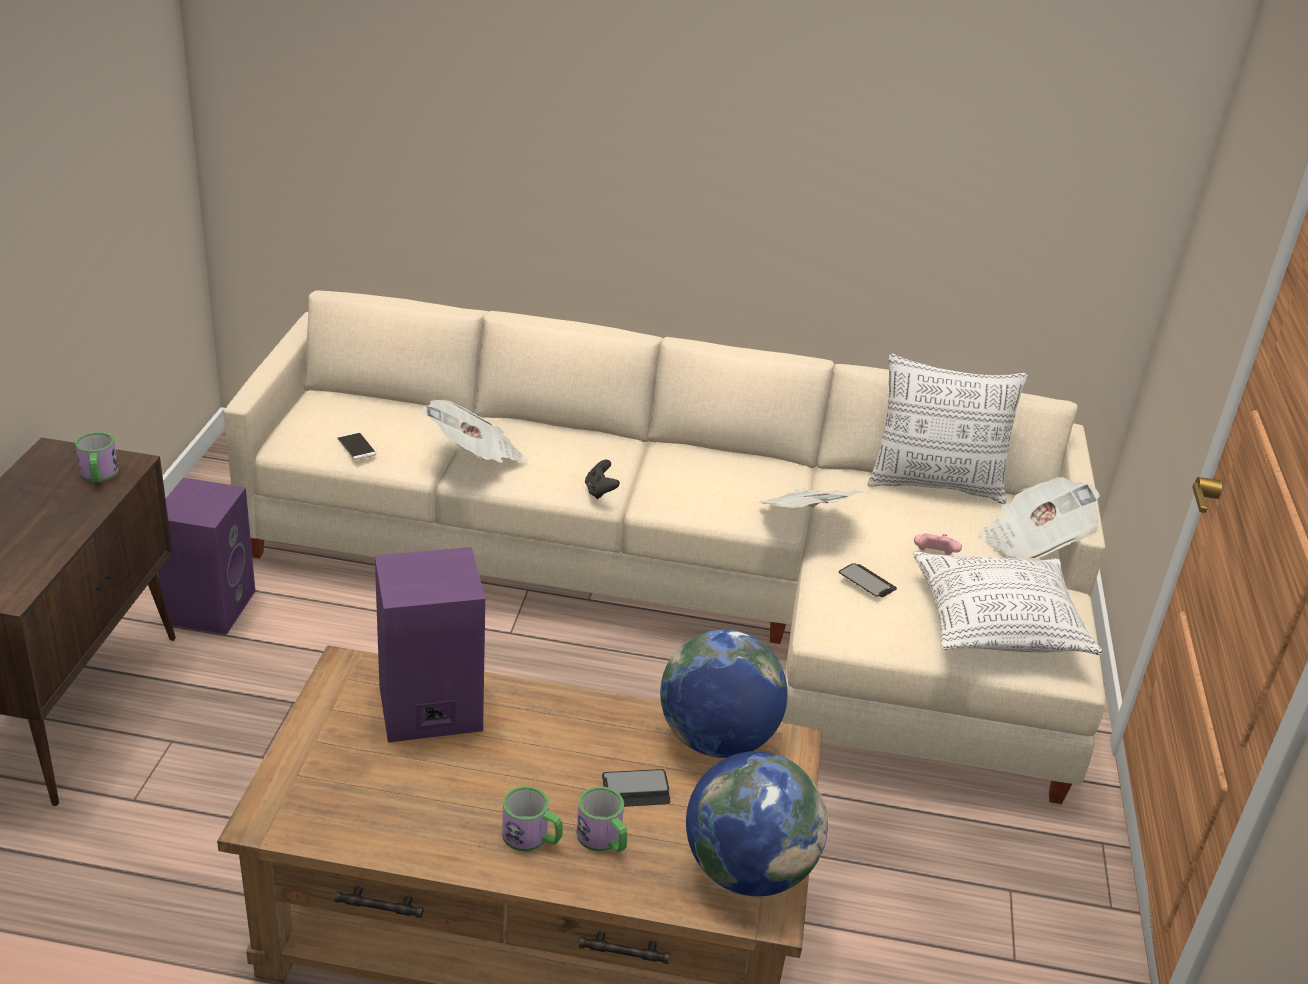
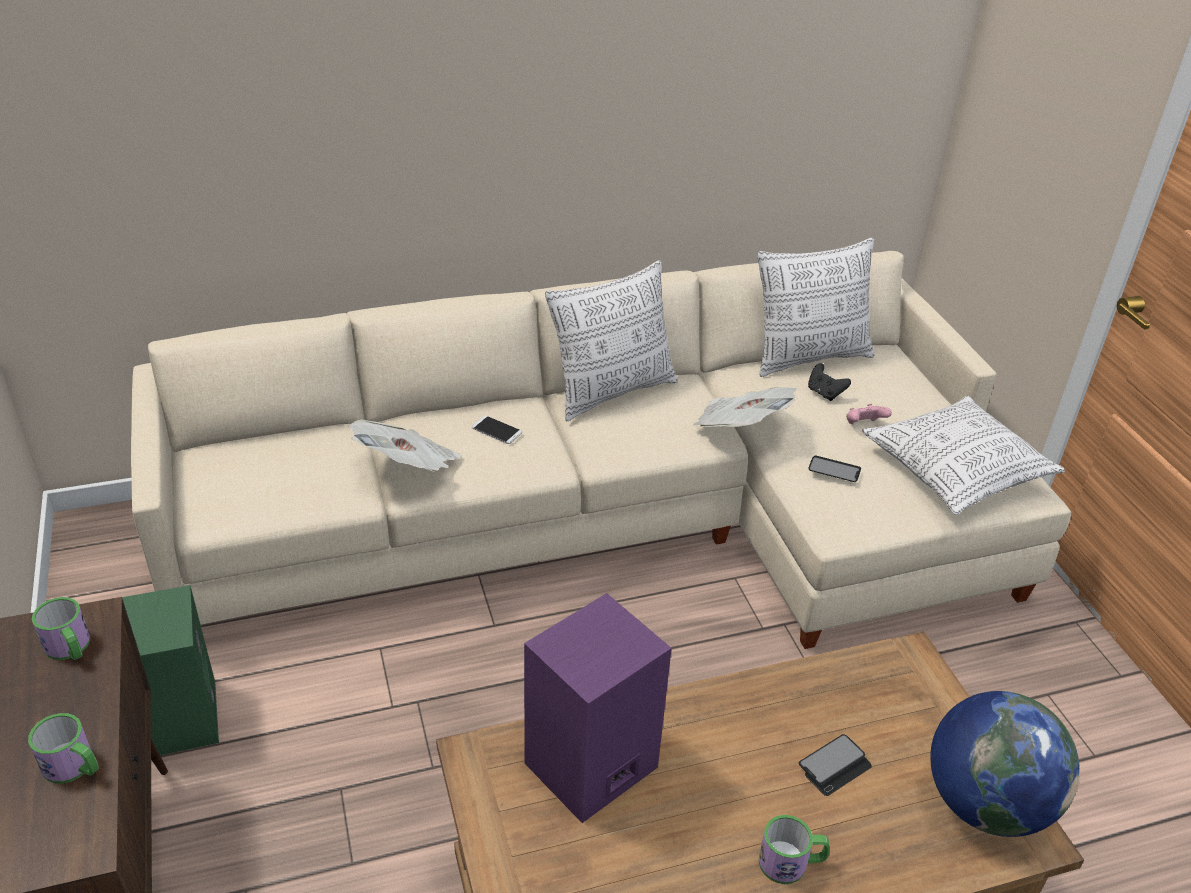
camera: 25 degrees left, 5 degrees up
purple speaker [158,477,255,635] -> green speaker [122,585,219,755]
phone [337,431,376,460] -> phone moved to [472,416,522,444]
mug [576,786,627,853] -> mug moved to [28,713,99,783]
black game controller [585,460,620,499] -> black game controller moved to [808,363,851,401]
globe [660,629,788,758] -> none
newspaper [979,477,1100,560] -> none
none -> pillow [545,260,678,421]

